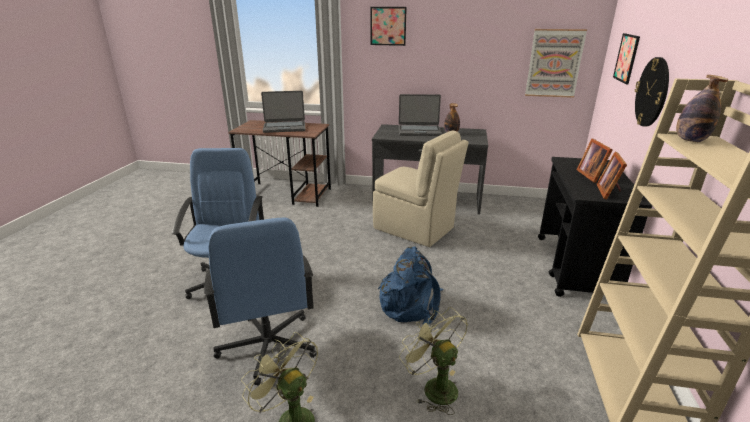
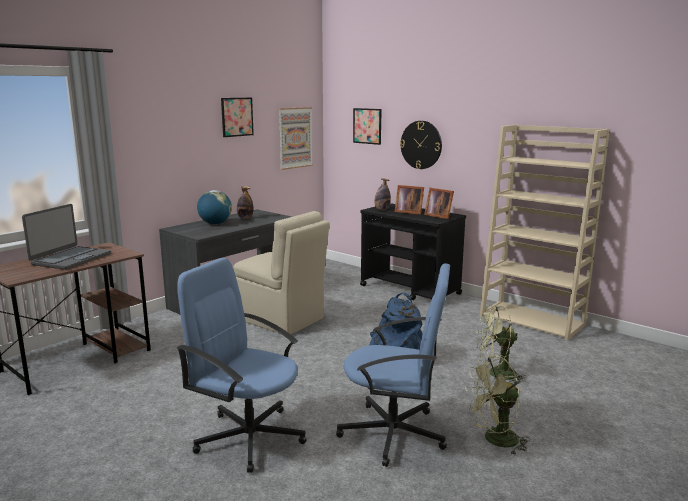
camera: 60 degrees left, 10 degrees down
picture [370,7,407,46] -> picture moved to [221,98,254,137]
beige chair [373,131,469,247] -> beige chair turned 60 degrees clockwise [233,211,330,334]
laptop [399,94,442,136] -> globe [197,190,232,224]
bottle [676,75,728,142] -> bottle moved to [375,178,391,210]

